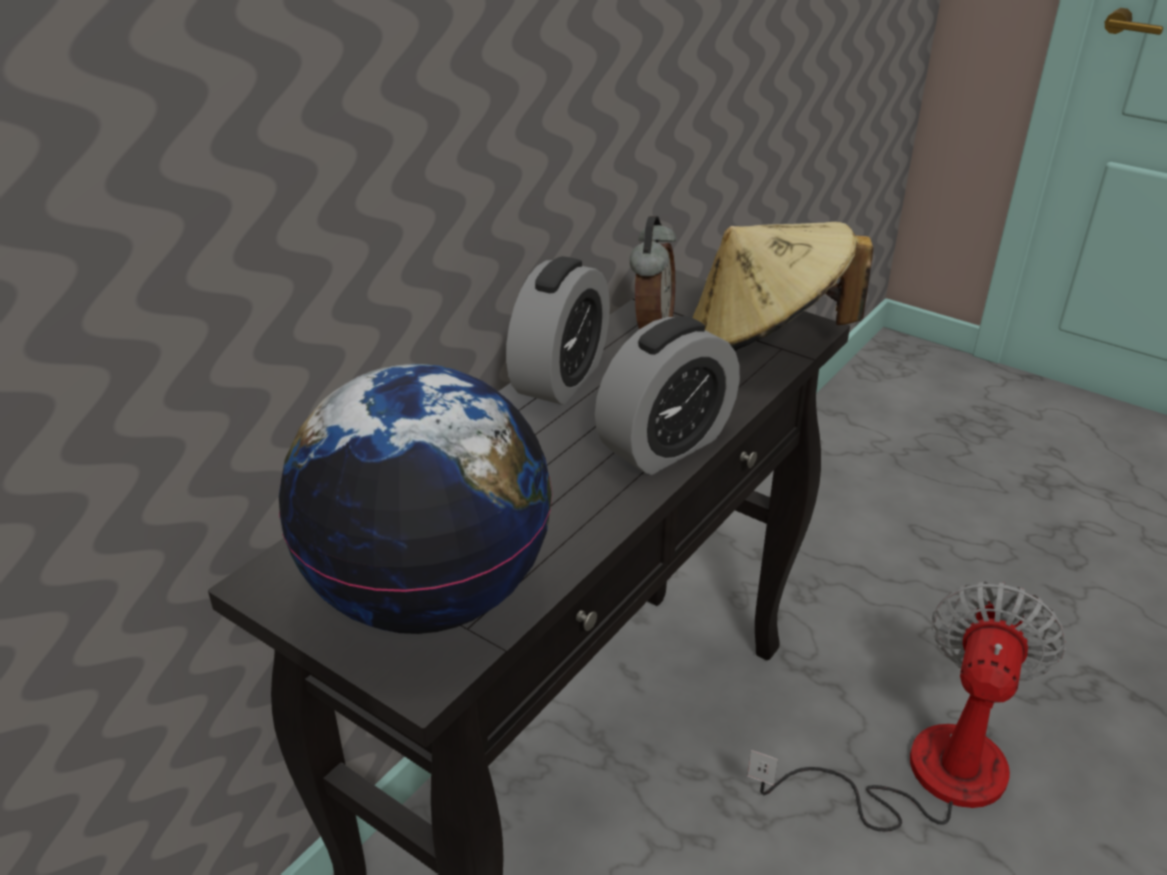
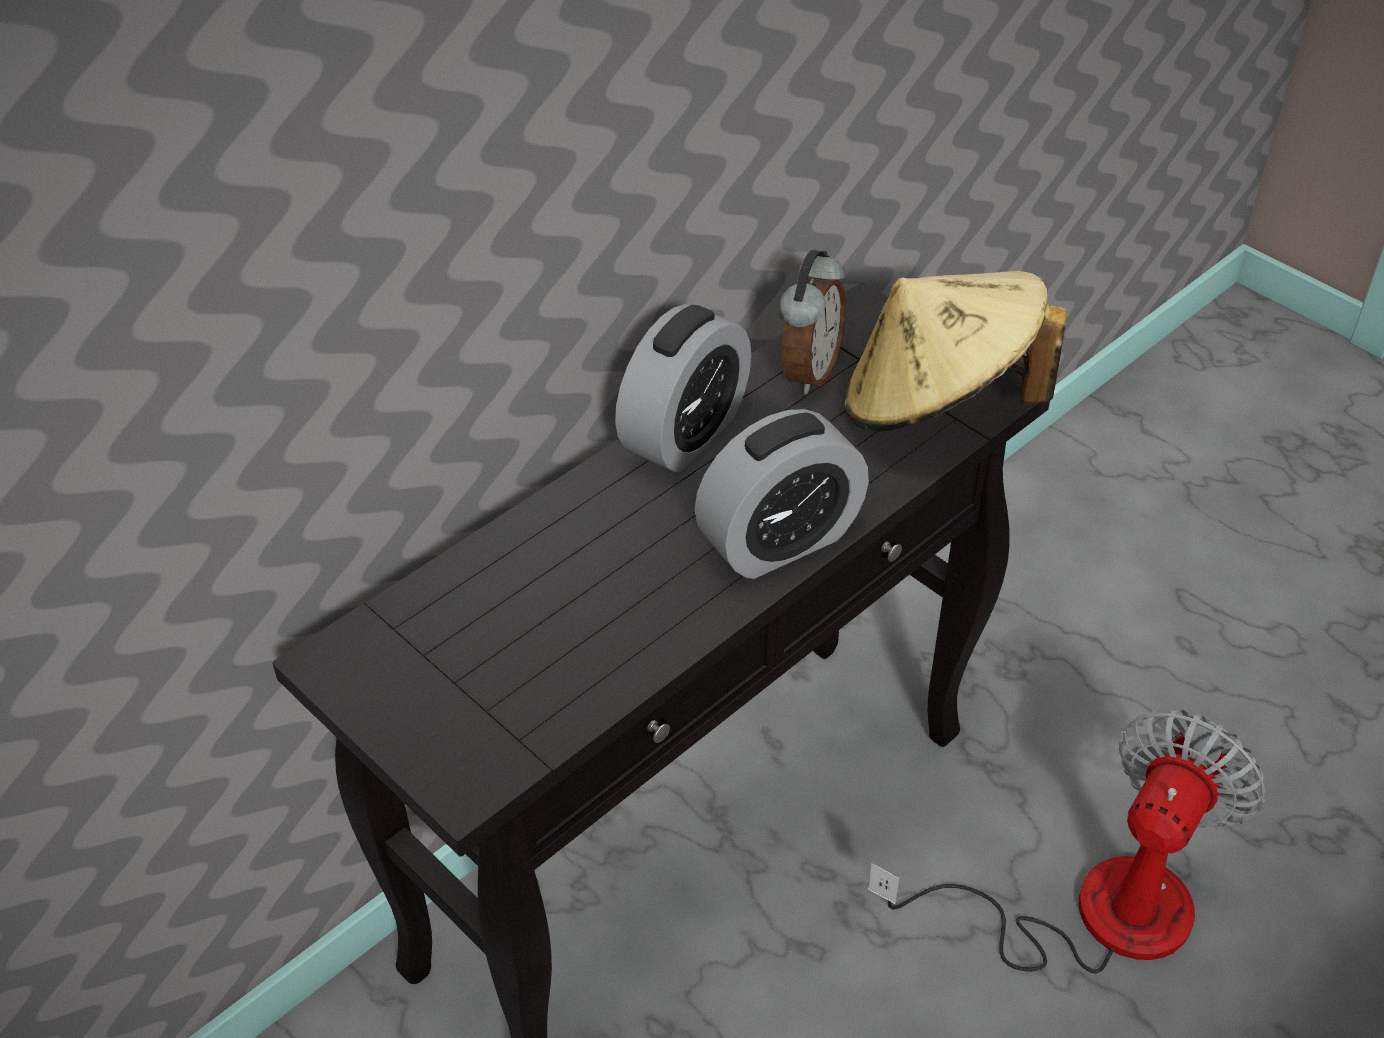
camera: 10 degrees right, 10 degrees up
globe [279,364,552,634] -> none

